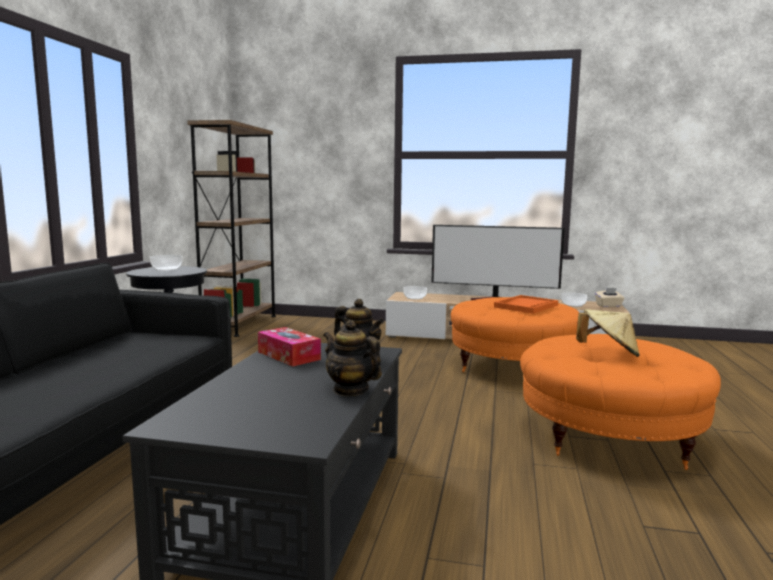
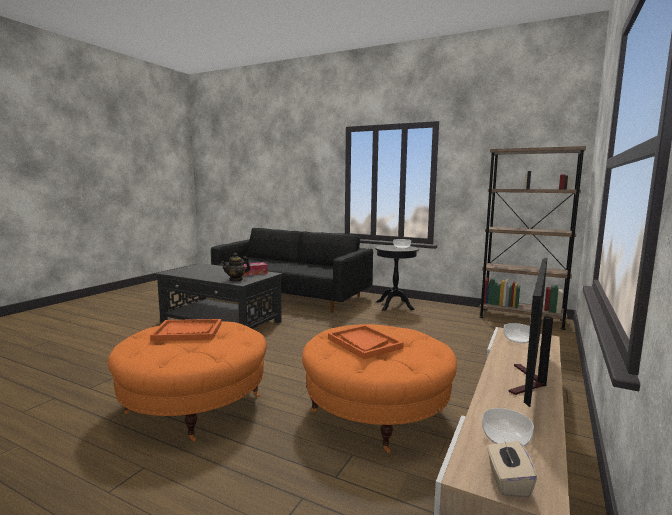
camera: 105 degrees right, 0 degrees up
teapot [323,320,382,396] -> none
beige hat [576,309,640,357] -> orange tray [150,319,222,341]

